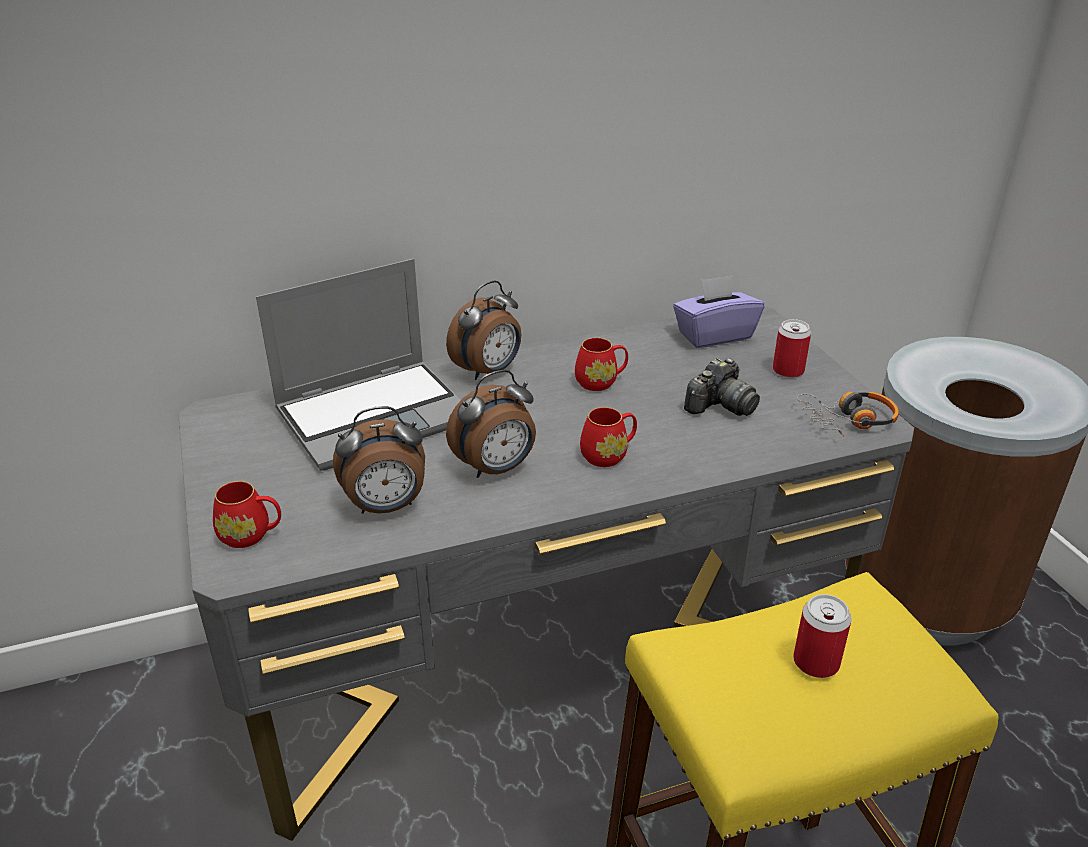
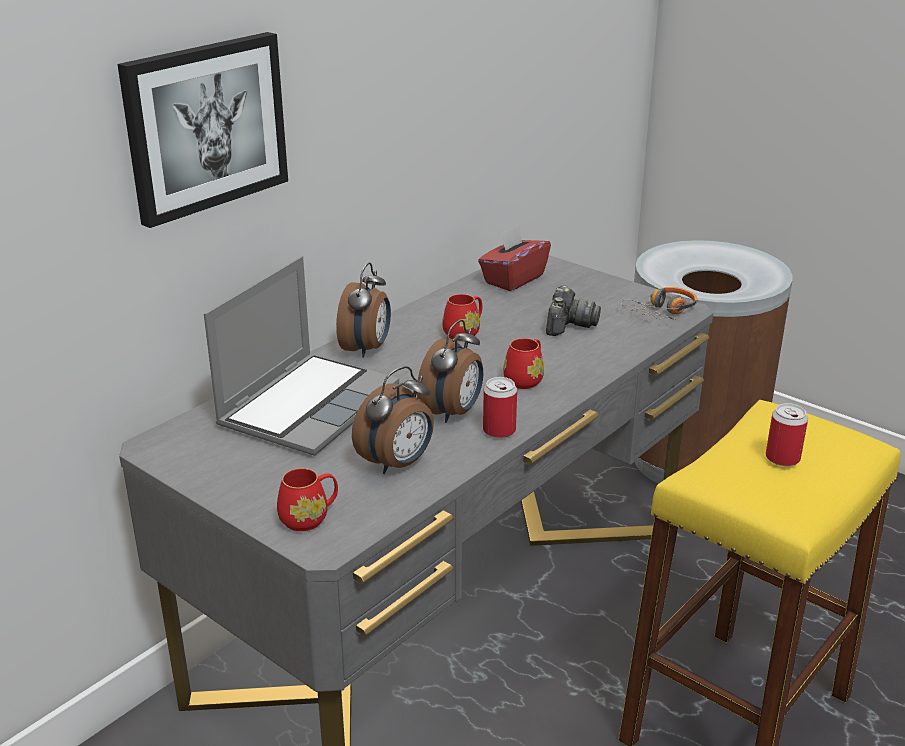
camera: 30 degrees left, 5 degrees down
purple tissue box [673,275,764,348] -> red tissue box [478,225,551,291]
can [773,319,811,378] -> can moved to [483,377,517,438]
none -> picture [117,32,288,228]

